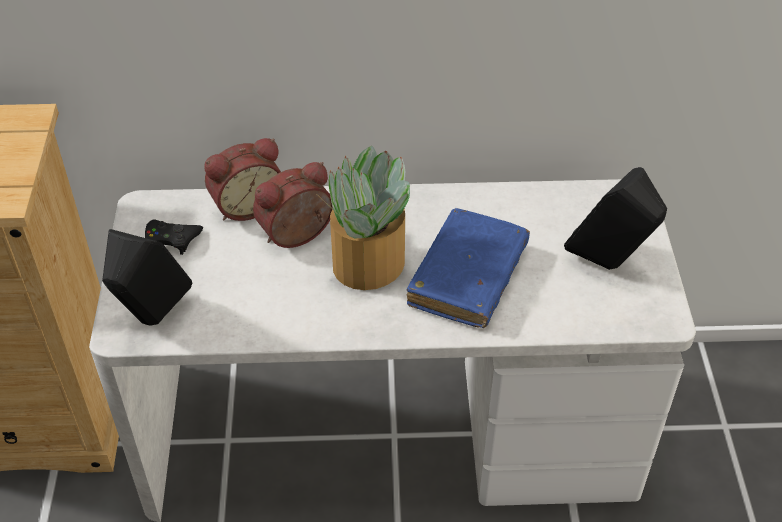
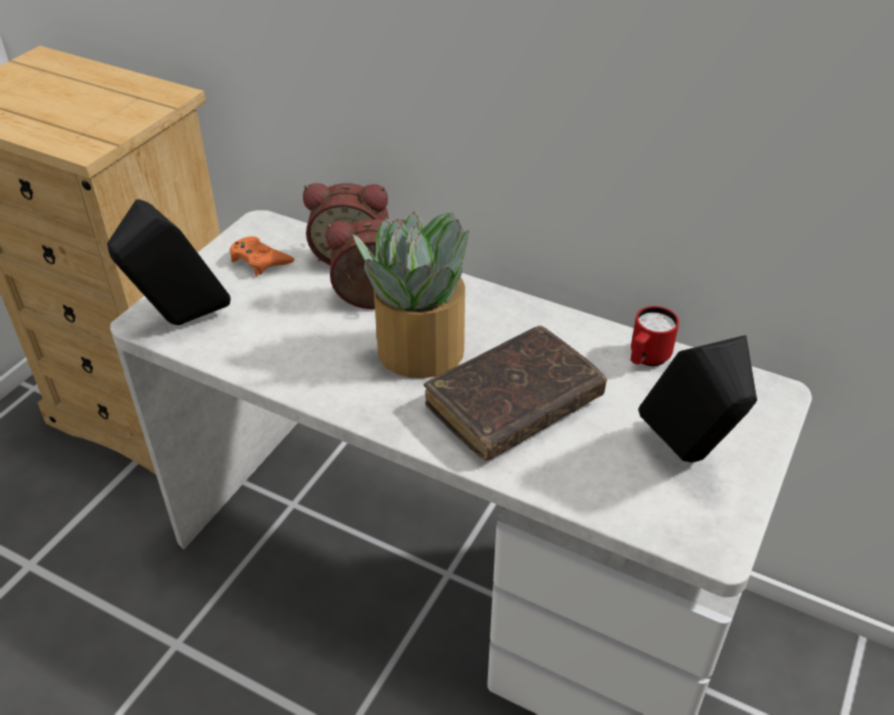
camera: 30 degrees right, 5 degrees down
black game controller [145,219,203,255] -> orange game controller [229,236,294,276]
blue book [407,208,530,328] -> brown book [424,326,607,461]
none -> red mug [630,306,679,366]

